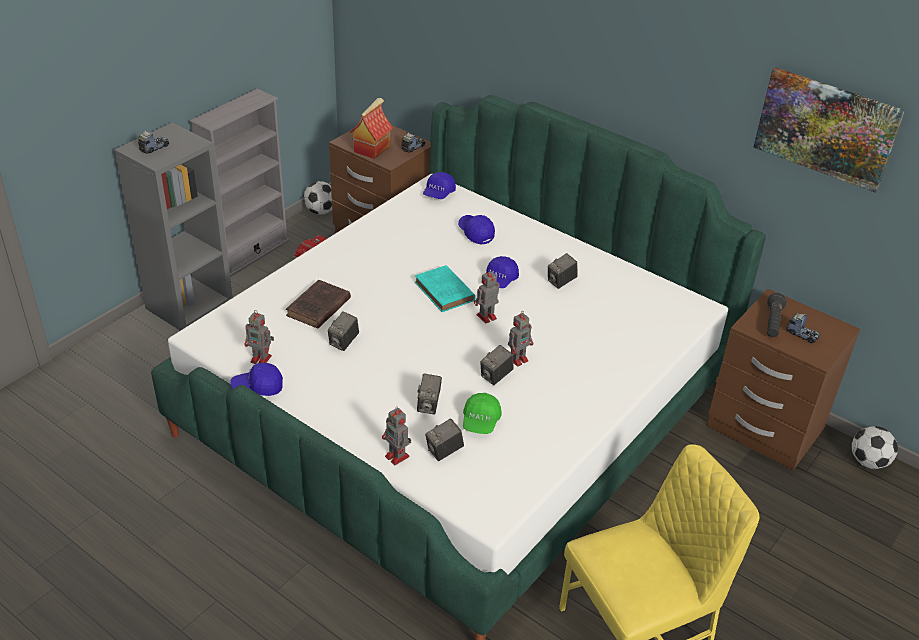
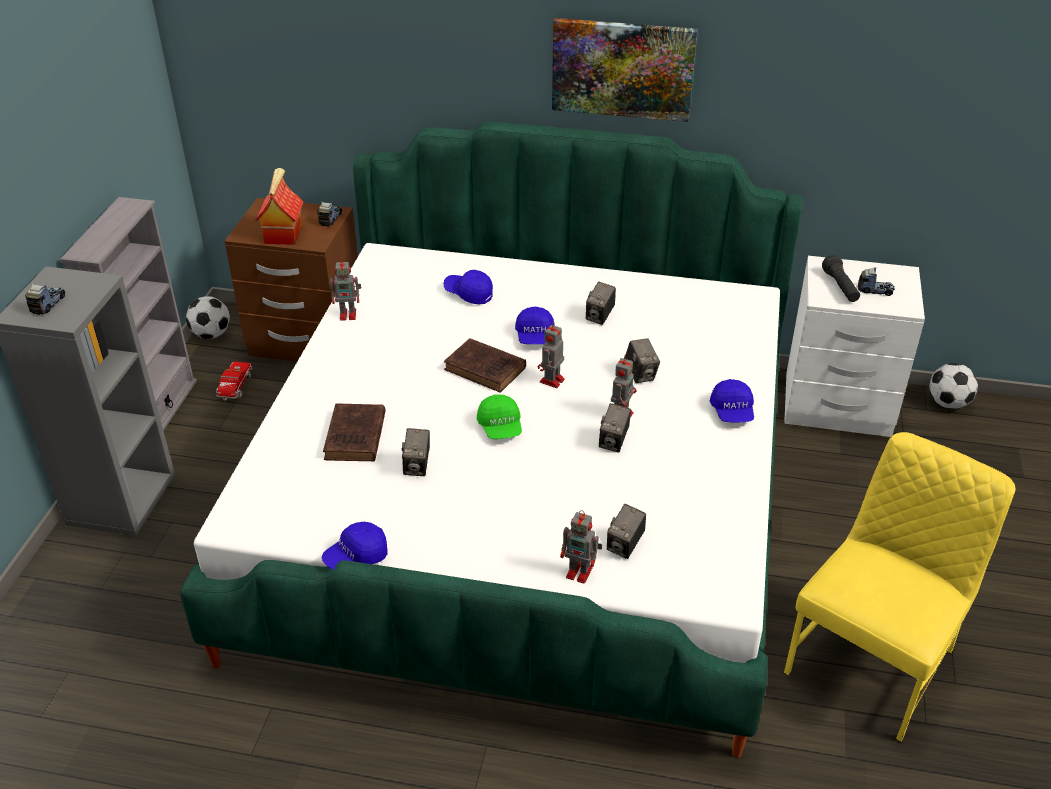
camera: 25 degrees left, 0 degrees up
toy robot [245,312,274,364] -> toy robot moved to [330,258,361,321]
turquoise book [415,265,475,312] -> brown book [444,338,526,393]
camera [417,374,442,414] -> camera moved to [624,338,660,383]
blue cap [423,172,456,199] -> blue cap moved to [710,379,754,423]
green cap [463,393,502,434] -> green cap moved to [477,394,522,439]
brown nightstand [707,289,860,470] -> white nightstand [784,256,925,437]
picture [753,67,905,192] -> picture moved to [552,18,698,122]

